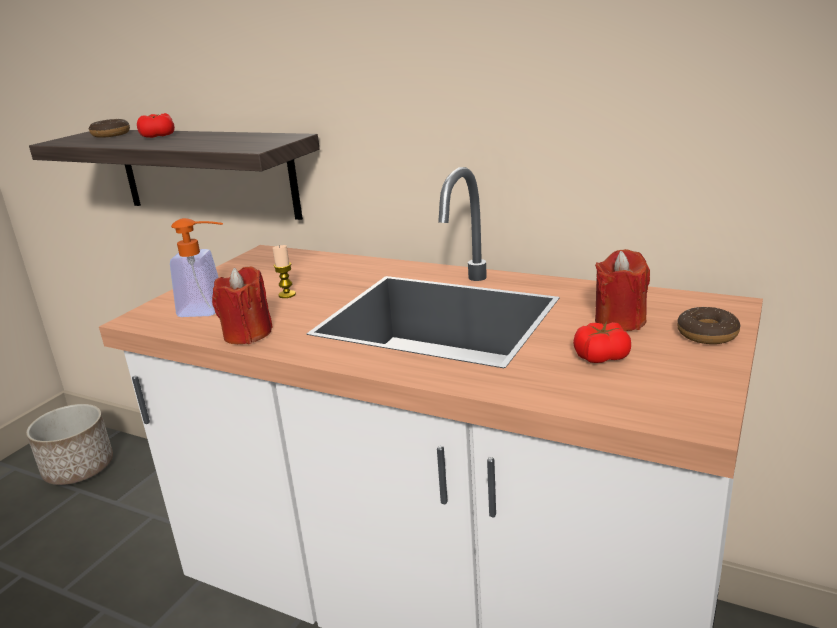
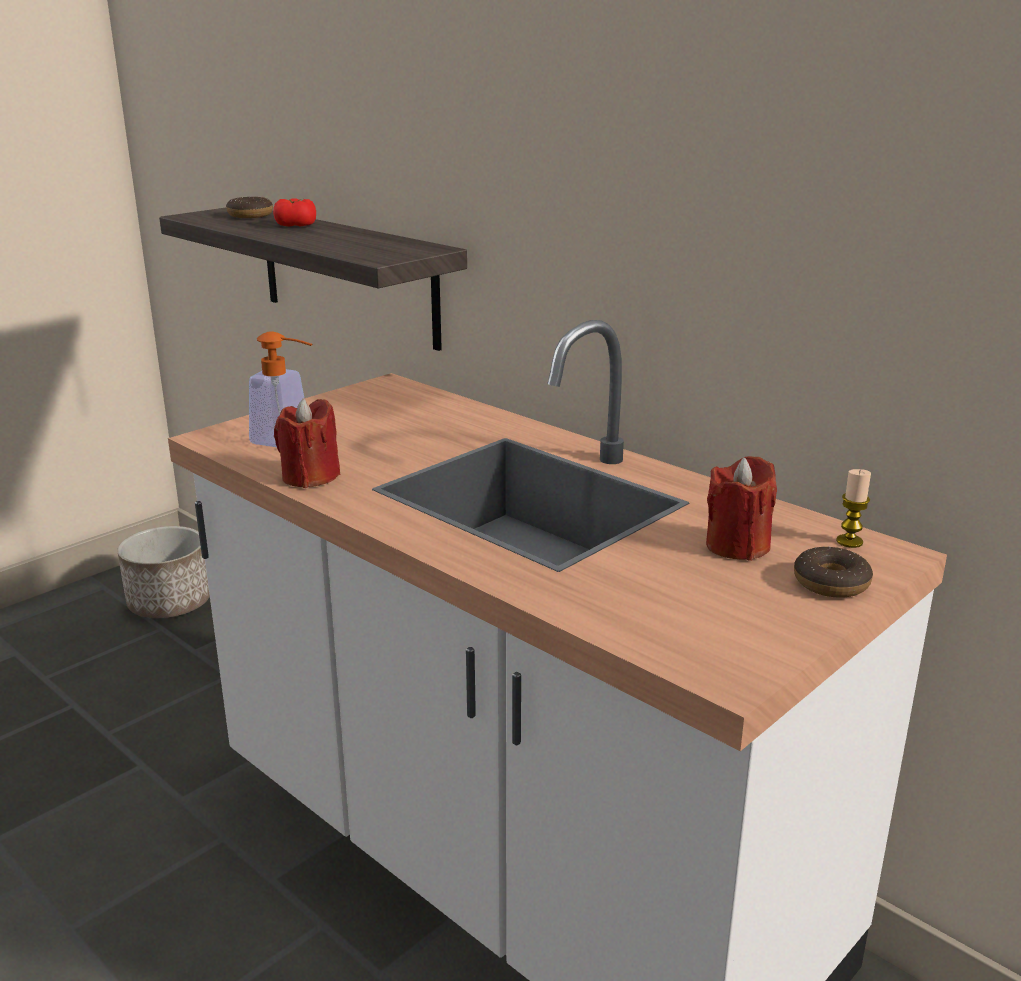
camera: 15 degrees right, 0 degrees up
candle [272,245,296,298] -> candle moved to [836,469,871,548]
tomato [573,322,631,363] -> none

